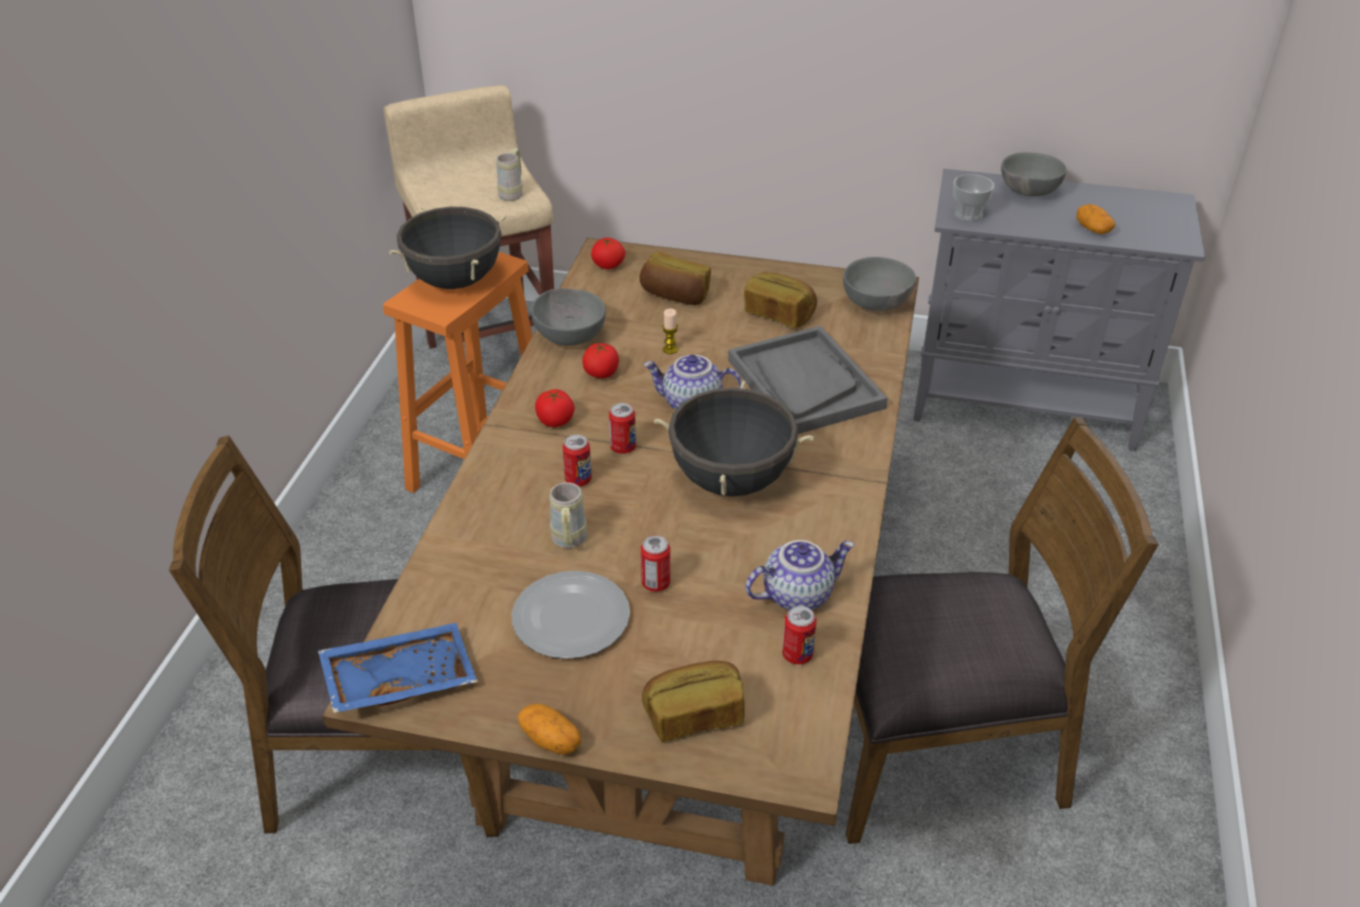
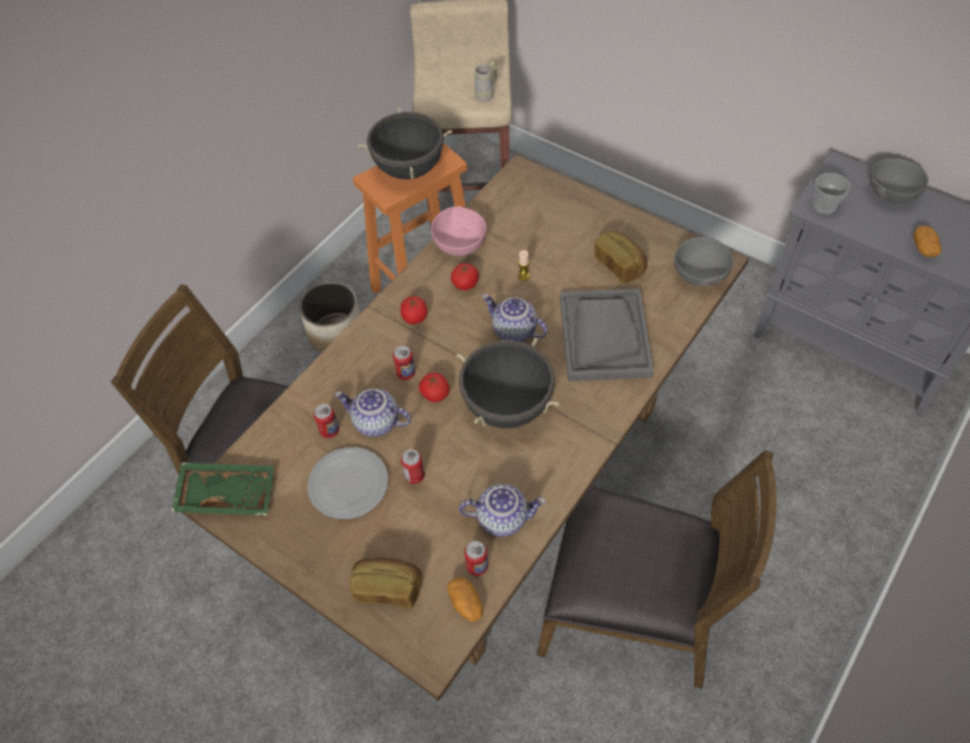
camera: 25 degrees right, 15 degrees up
blue tray [318,623,478,713] -> green tray [171,462,274,516]
potato [518,704,581,755] -> potato moved to [447,577,483,622]
grey bowl [531,288,606,346] -> pink bowl [431,206,486,256]
beige mug [549,482,587,548] -> teapot [335,389,411,437]
tomato [591,238,625,269] -> tomato moved to [419,372,450,402]
can [609,403,636,454] -> can moved to [313,404,339,438]
bread [639,252,711,305] -> none
none -> planter [299,282,360,353]

